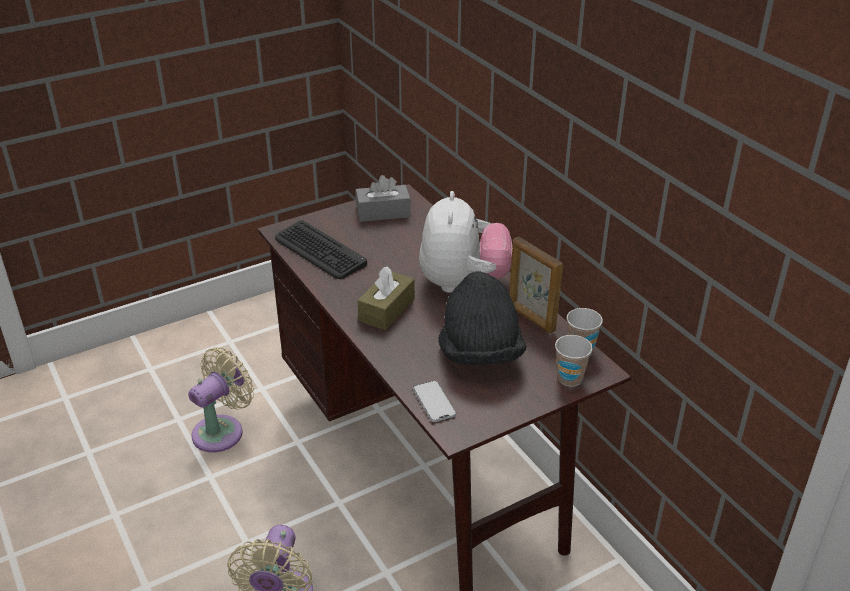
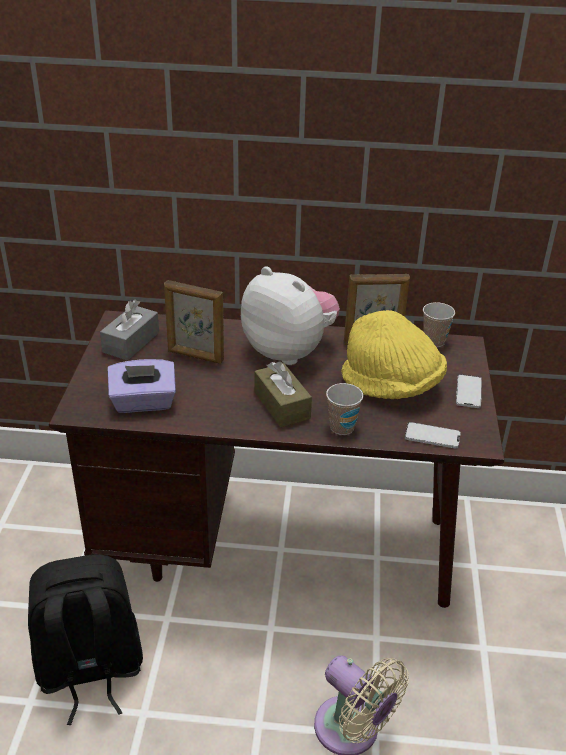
camera: 55 degrees left, 0 degrees up
beige fan [188,347,254,452] -> black backpack [28,554,143,725]
keyboard [275,220,367,279] -> purple tissue box [108,359,176,413]
black hat [438,271,527,365] -> yellow hat [341,310,447,399]
cup [555,335,593,387] -> cup moved to [326,383,363,435]
none -> picture frame [164,280,224,364]
none -> phone [456,374,482,408]

